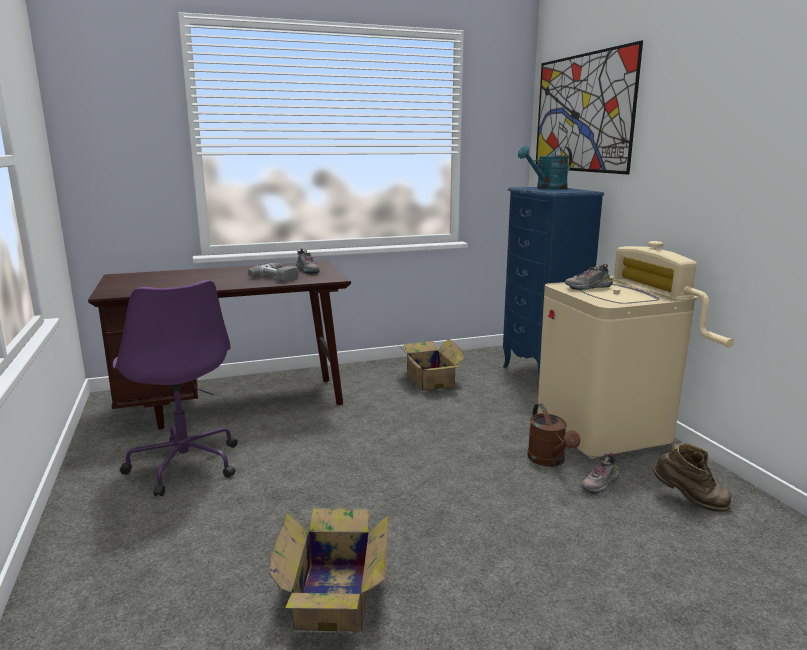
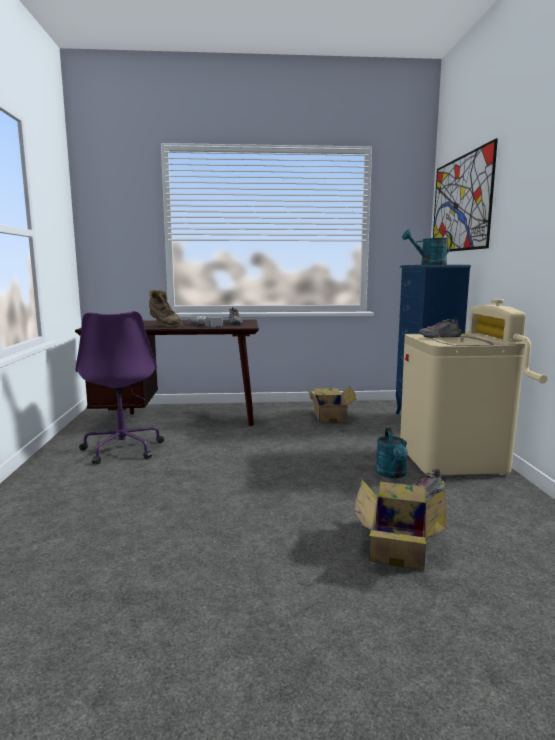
camera: 15 degrees right, 5 degrees down
cardboard box [269,507,390,631] -> cardboard box moved to [354,480,447,570]
brown watering can [527,403,581,467] -> turquoise watering can [375,428,408,479]
brown boot [653,443,732,512] -> brown boot moved to [149,290,183,328]

